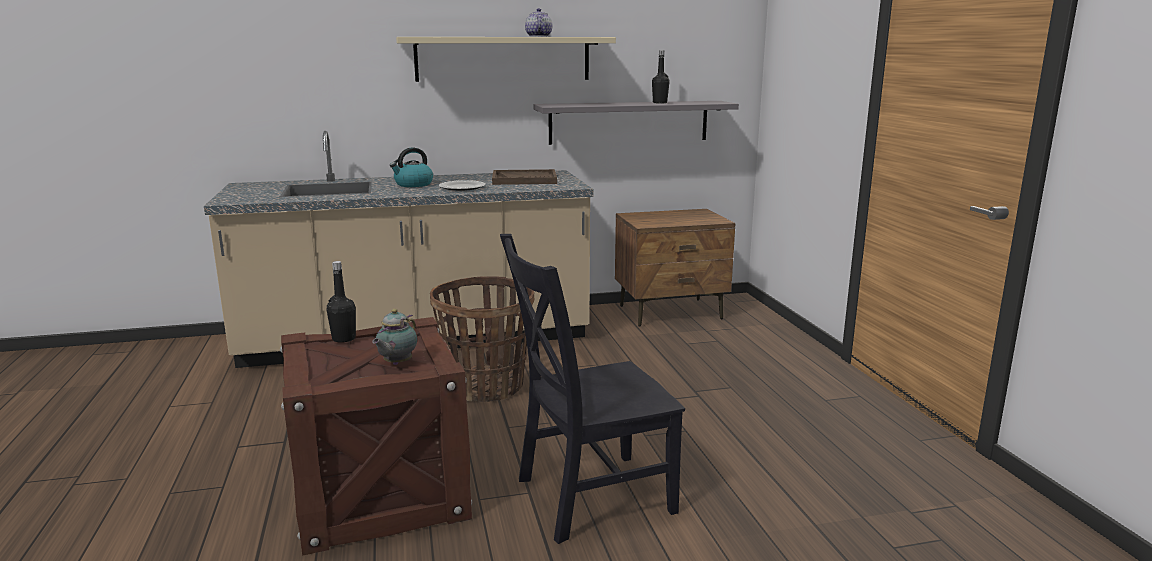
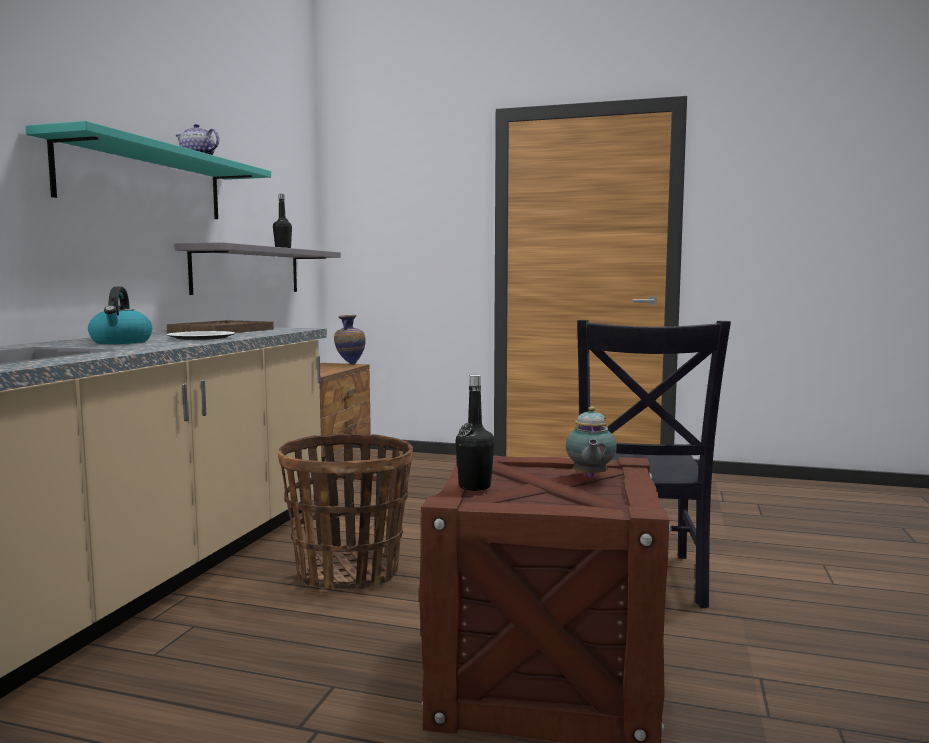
camera: 60 degrees left, 10 degrees down
teapot [372,309,417,365] -> teapot turned 45 degrees clockwise [566,406,617,478]
beige shelf [396,37,616,82] -> turquoise shelf [26,121,271,219]
none -> vase [334,315,366,365]

